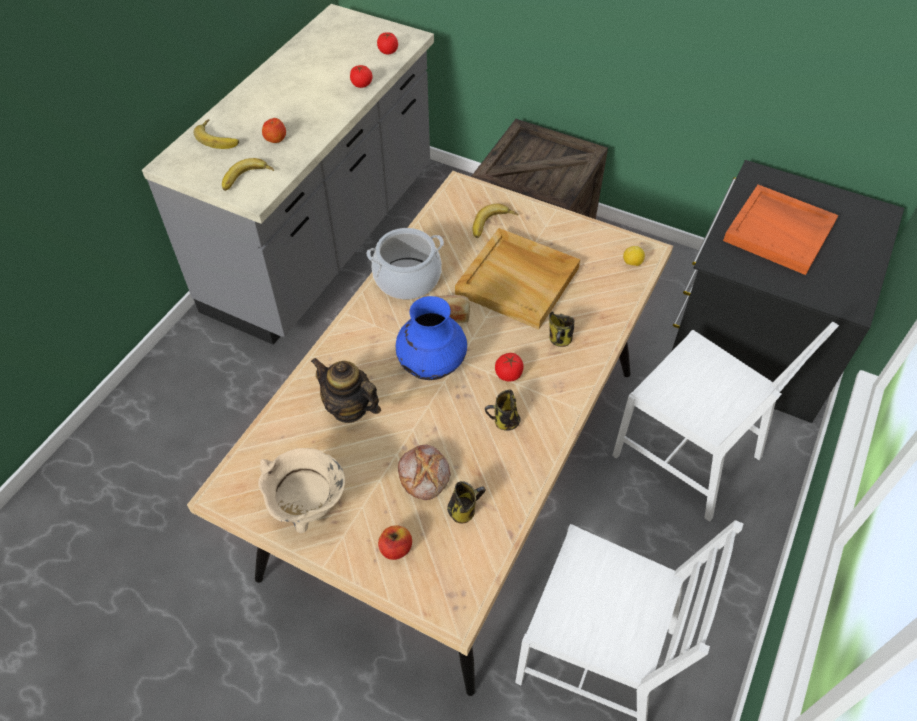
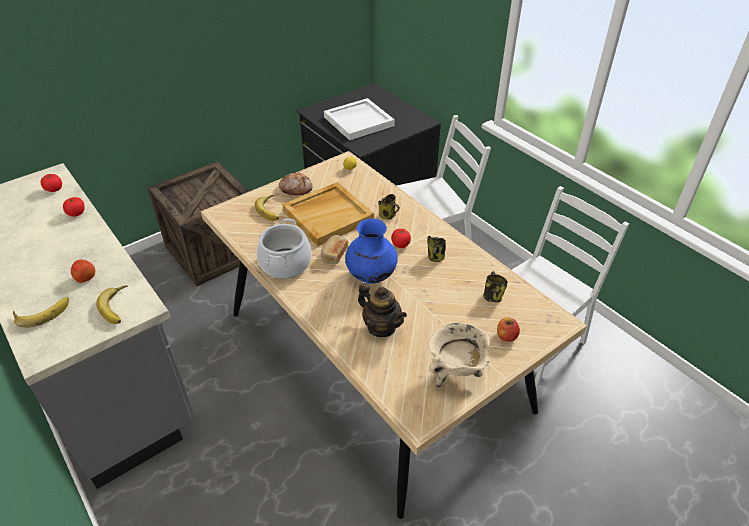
camera: 65 degrees left, 10 degrees down
teapot [311,358,381,423] -> teapot turned 105 degrees counterclockwise [358,283,407,337]
bread [398,445,450,500] -> bread moved to [279,172,312,196]
orange tray [723,185,838,275] -> white tray [324,98,395,140]

